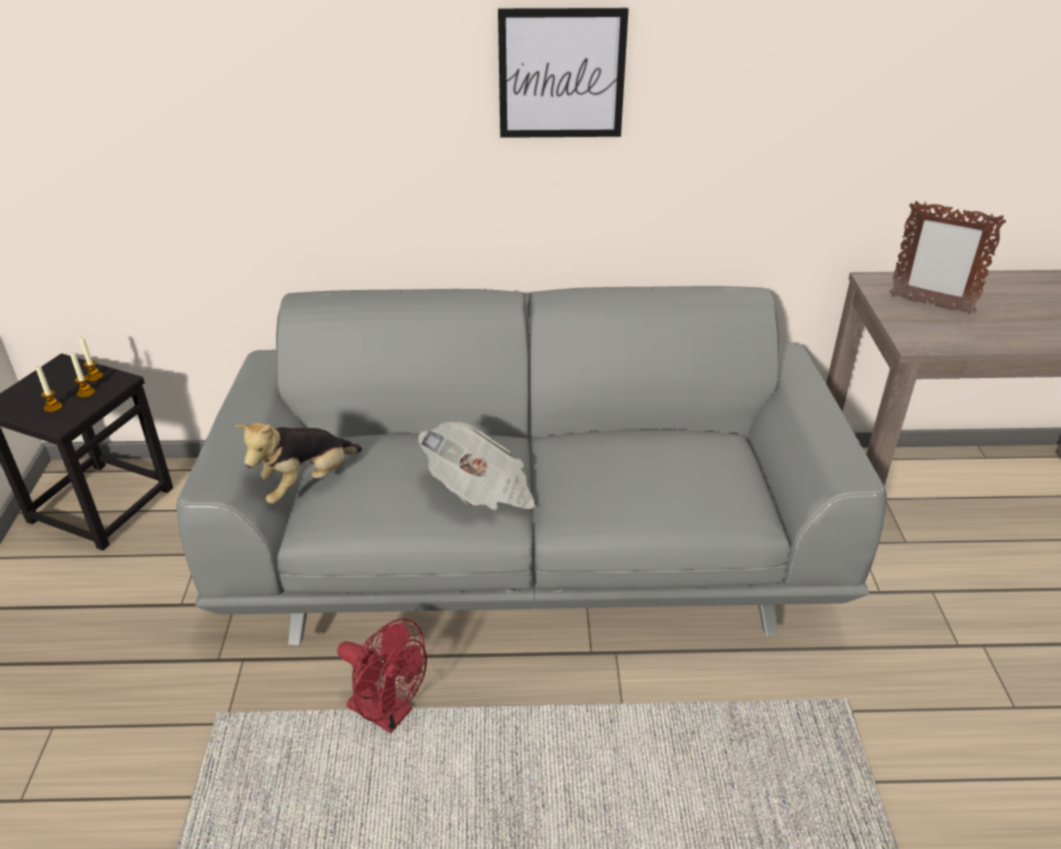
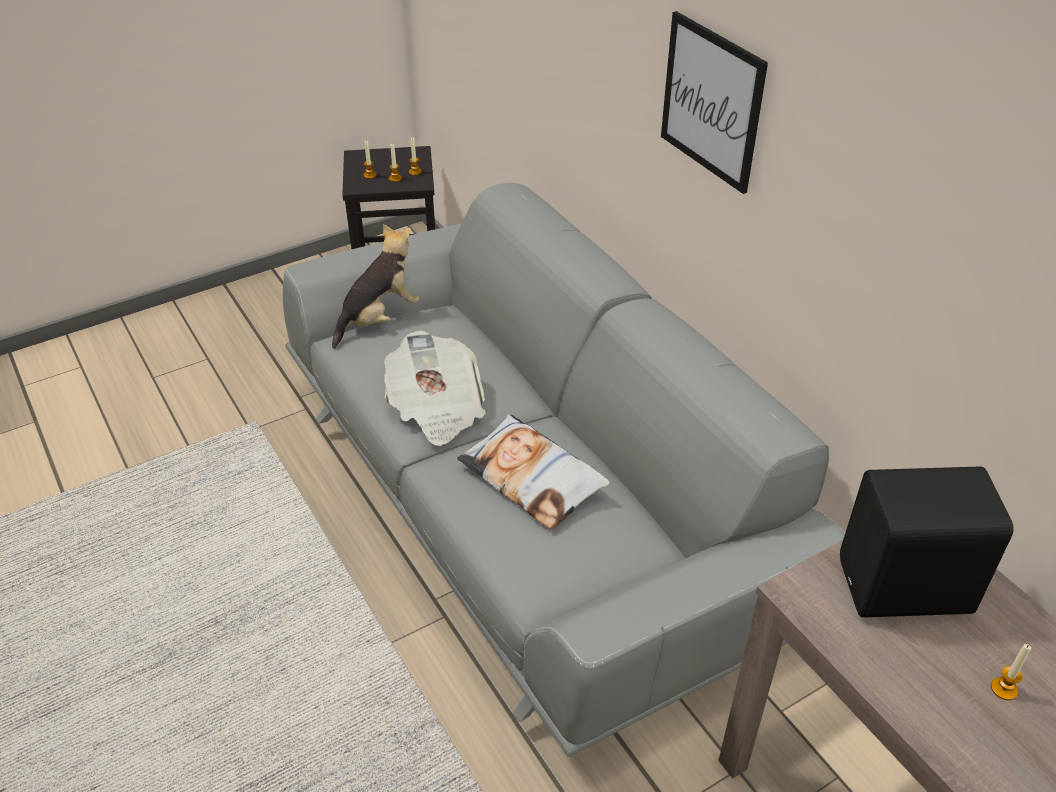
camera: 60 degrees right, 5 degrees up
plush toy [236,423,362,504] -> plush toy turned 120 degrees clockwise [332,224,420,349]
red fan [337,618,427,733] -> none
picture frame [890,201,1006,315] -> black speaker [840,466,1014,618]
none -> pillow [457,414,610,530]
none -> candle [991,644,1031,700]

